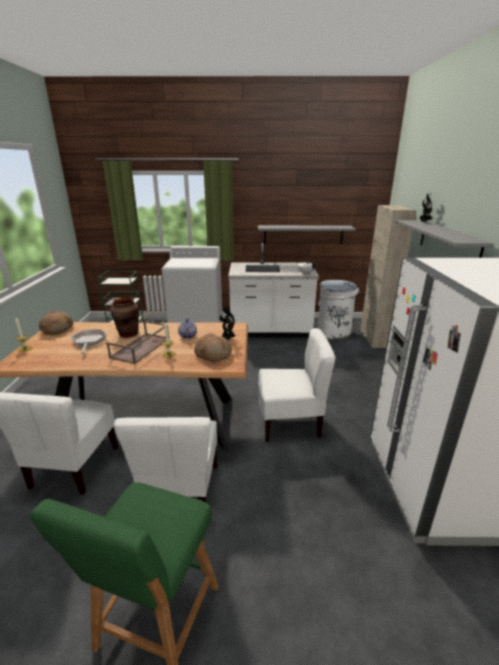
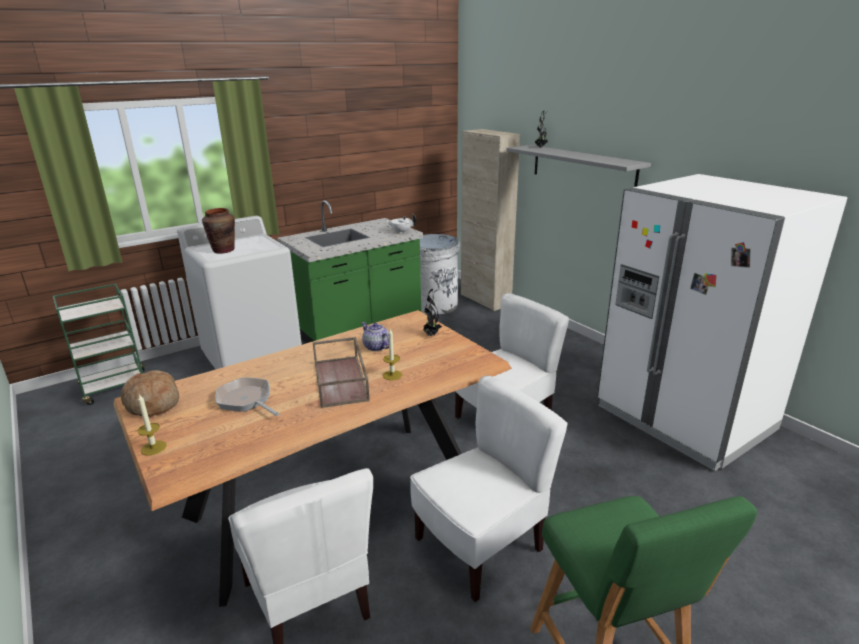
camera: 35 degrees left, 0 degrees up
brown vase [110,298,139,338] -> brown vase moved to [202,208,235,254]
white chair [114,417,217,502] -> white chair turned 90 degrees counterclockwise [410,375,568,602]
bread [194,333,232,362] -> none
white counter [228,243,319,337] -> green counter [277,200,423,343]
grey shelf [258,225,356,244] -> none

